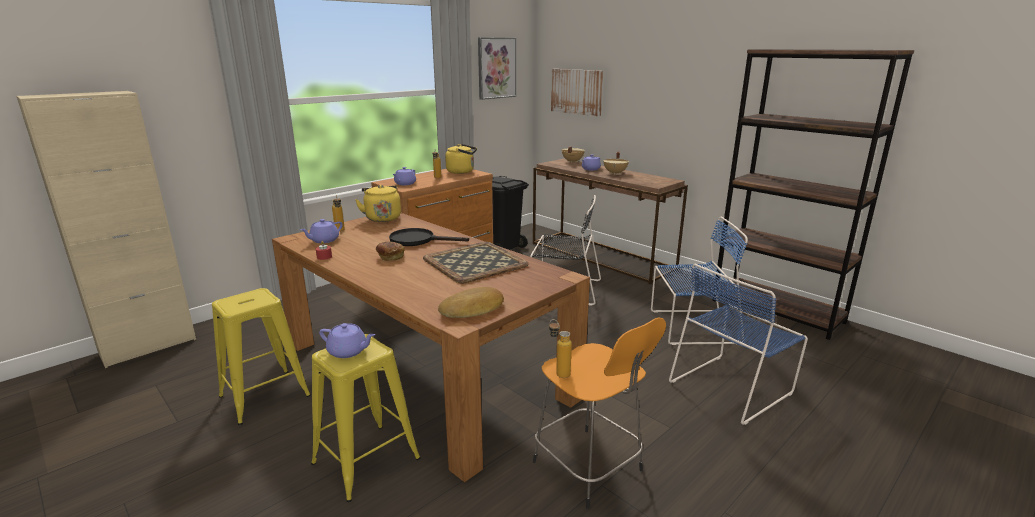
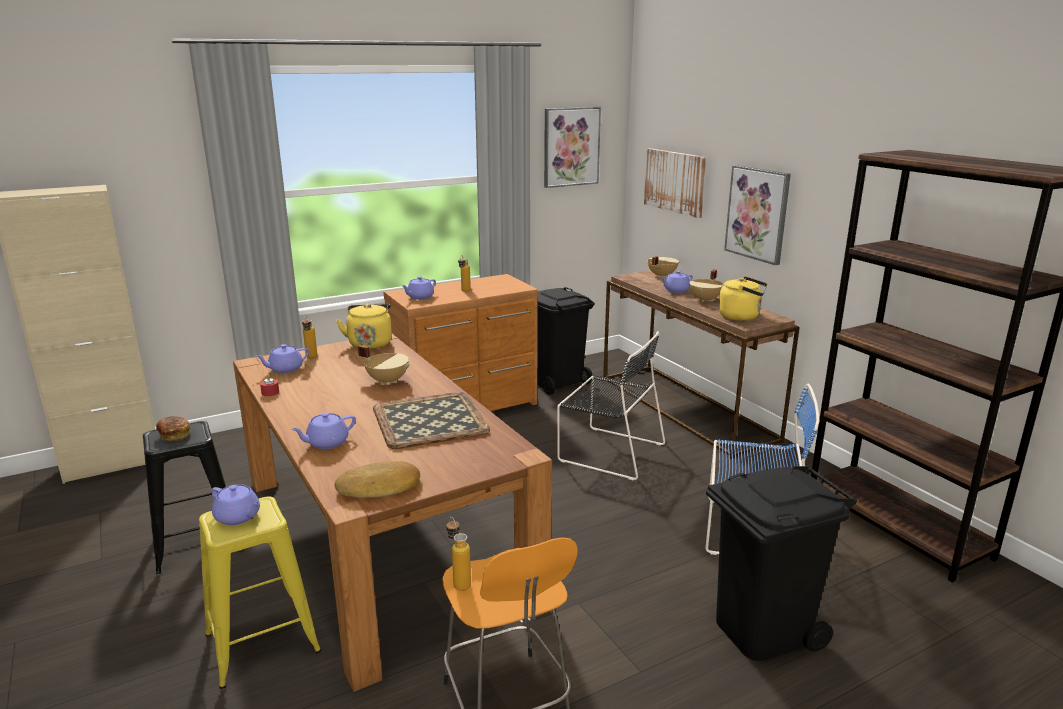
camera: 15 degrees right, 0 degrees up
yellow stool [212,288,311,425] -> black stool [143,421,244,574]
bread [375,242,404,261] -> bread moved to [156,416,190,441]
black frying pan [389,228,469,246] -> beige cooking pot [358,345,411,385]
yellow kettle [445,144,477,174] -> yellow kettle moved to [718,276,767,321]
blue chair [669,264,808,425] -> black trash can [706,466,857,661]
none -> purple teapot [291,413,356,449]
none -> picture [724,165,791,265]

